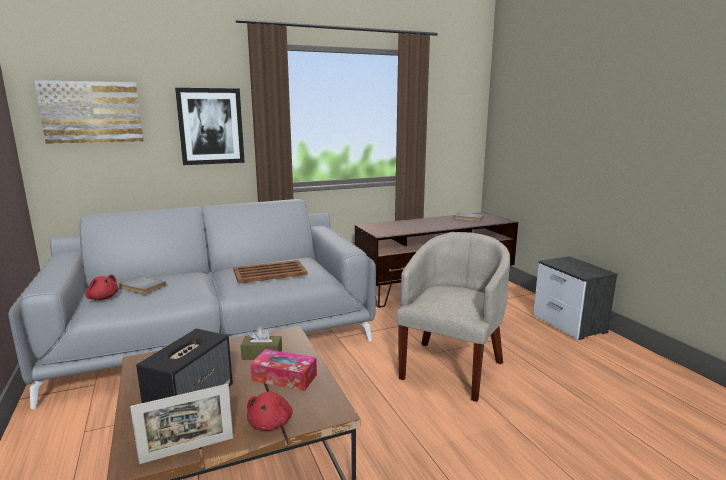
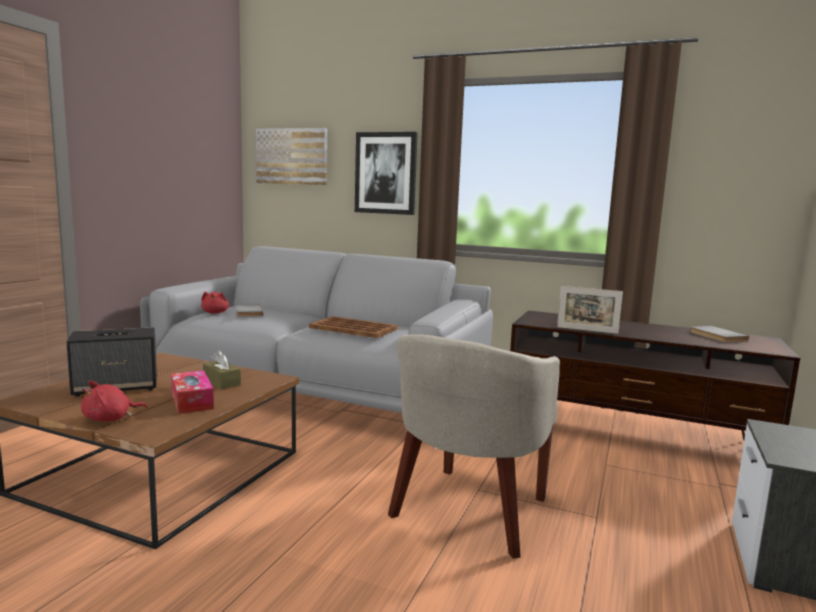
camera: 45 degrees right, 5 degrees down
picture frame [130,384,233,464] -> picture frame moved to [557,286,623,334]
beige armchair [396,232,510,402] -> beige armchair turned 135 degrees clockwise [388,334,560,559]

